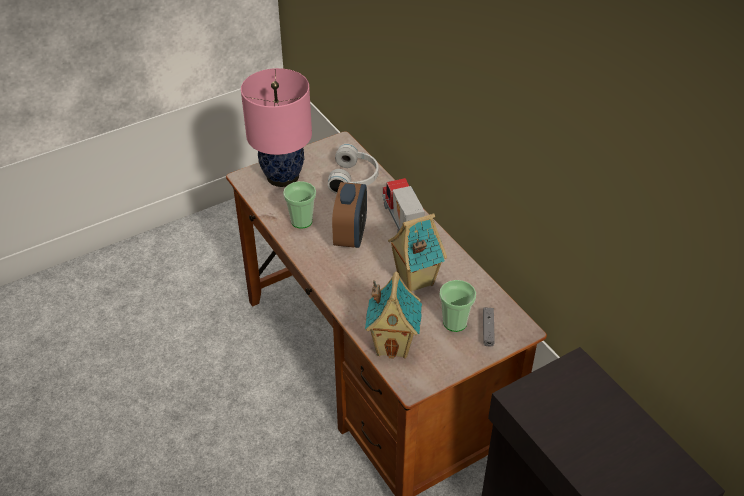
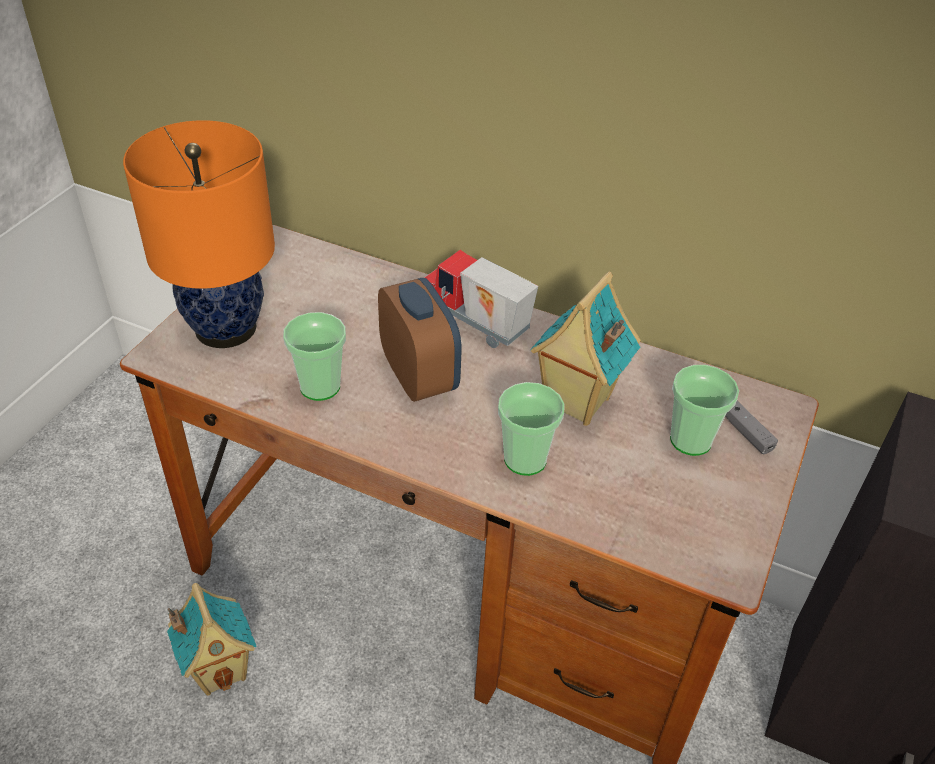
camera: 35 degrees left, 0 degrees up
pink table lamp [241,68,312,187] -> orange table lamp [123,120,275,348]
white headphones [328,144,379,194] -> none
toy house [365,272,422,359] -> toy house moved to [167,583,257,695]
none -> cup [498,382,565,476]

